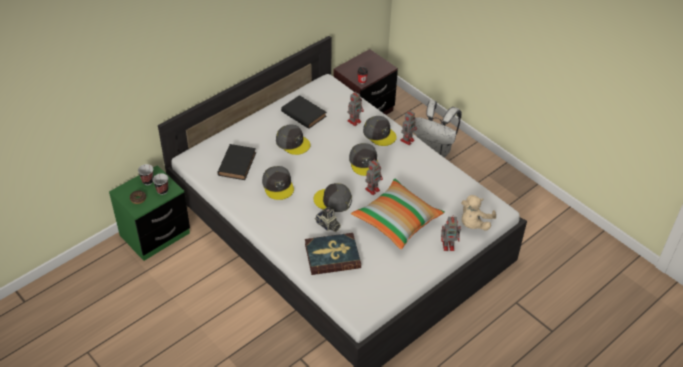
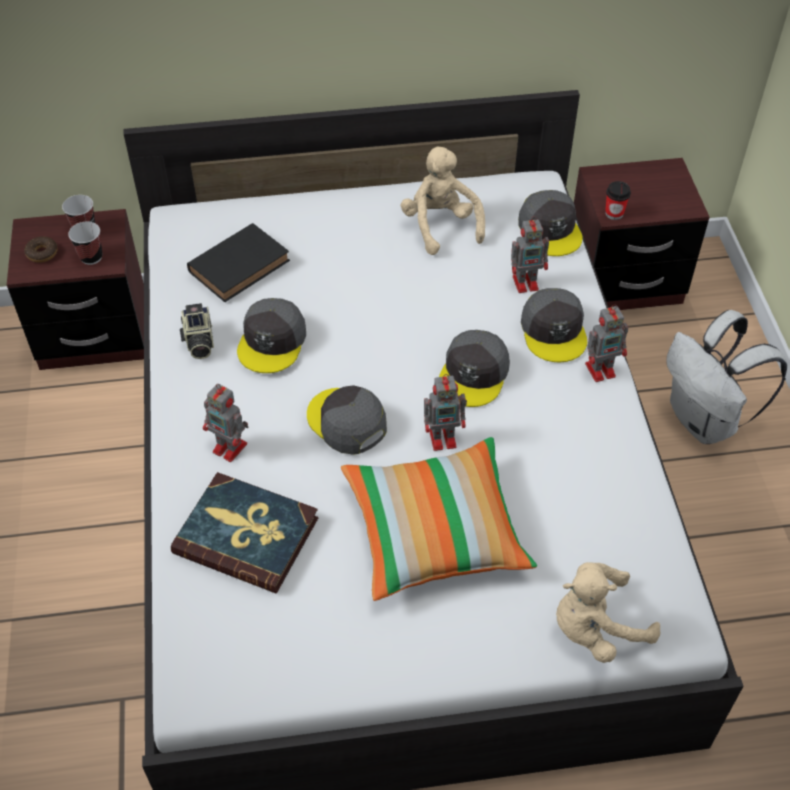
camera: 35 degrees right, 5 degrees up
green nightstand [109,165,190,261] -> brown nightstand [7,209,144,370]
grey cap [276,125,310,155] -> grey cap moved to [518,190,583,256]
black book [281,95,326,129] -> beige plush toy [400,146,485,255]
camera [315,207,341,232] -> camera moved to [180,303,214,359]
toy robot [441,215,461,251] -> toy robot moved to [203,384,248,462]

